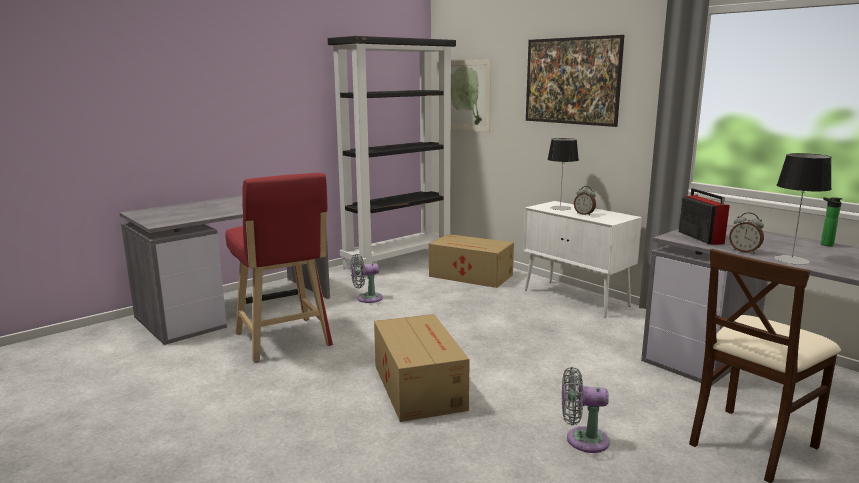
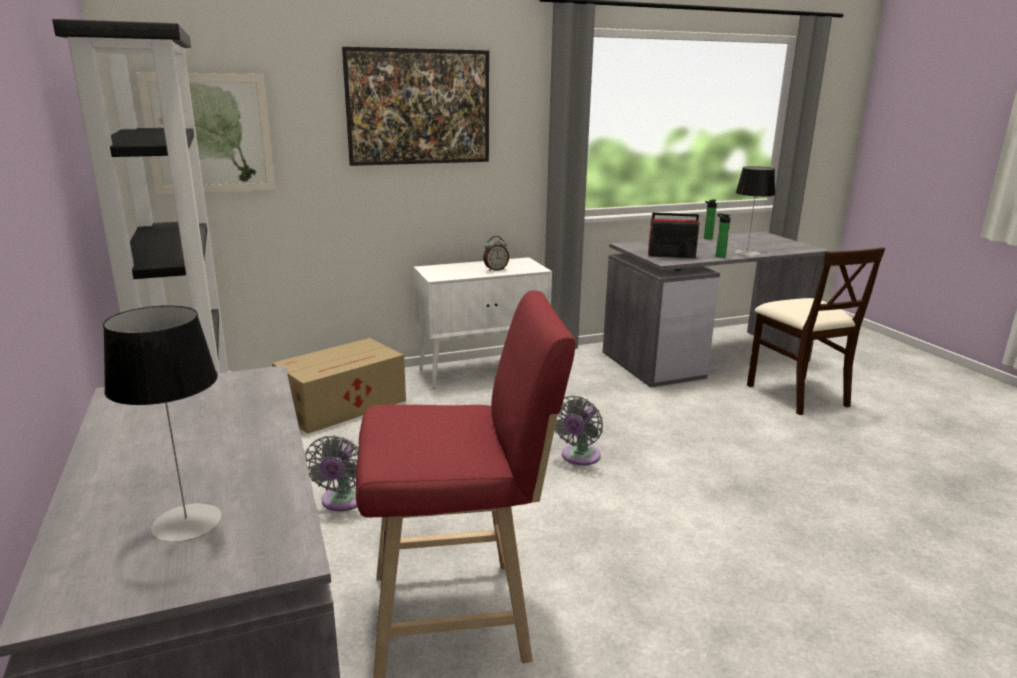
camera: 70 degrees left, 5 degrees up
cardboard box [374,314,470,422] -> none
table lamp [547,138,579,210] -> table lamp moved to [103,305,222,542]
grey fan [562,367,610,453] -> grey fan moved to [555,396,603,465]
alarm clock [729,212,764,254] -> bottle [716,213,731,258]

